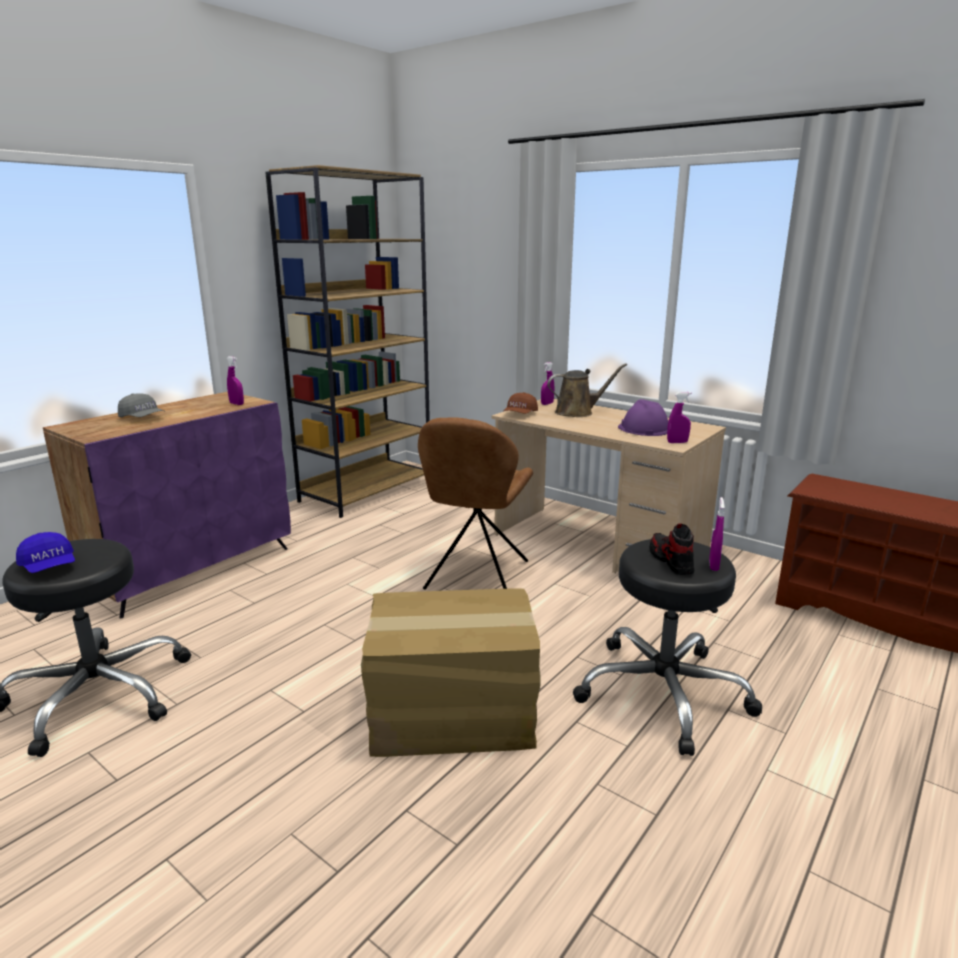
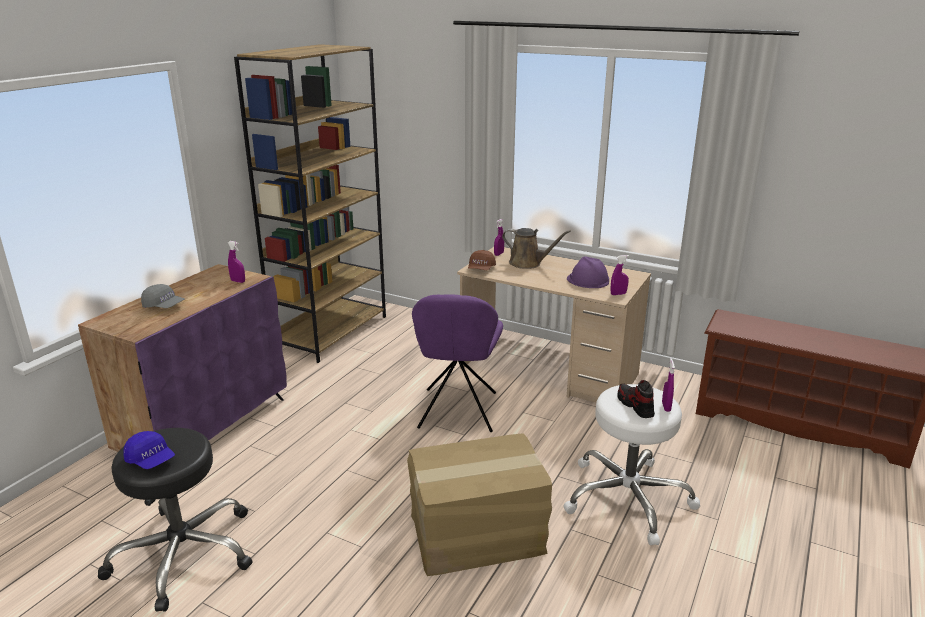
camera: 10 degrees left, 5 degrees up
brown chair [418,417,533,590] -> purple chair [412,294,503,432]
brown watering can [547,363,627,417] -> brown watering can turned 45 degrees clockwise [502,228,571,269]
black stool [573,539,762,756] -> white stool [563,384,700,545]

